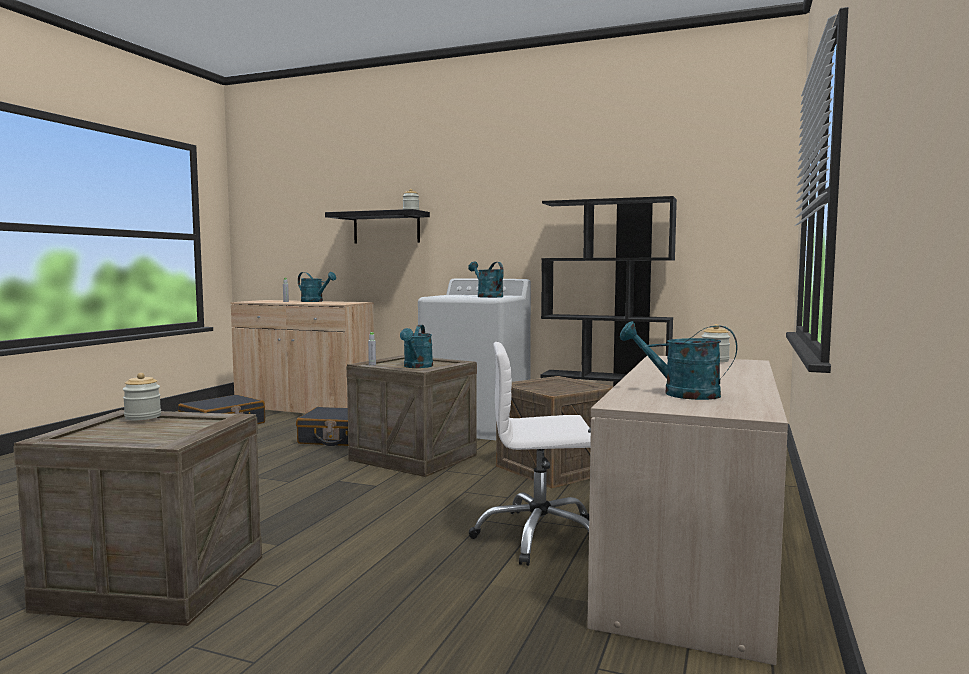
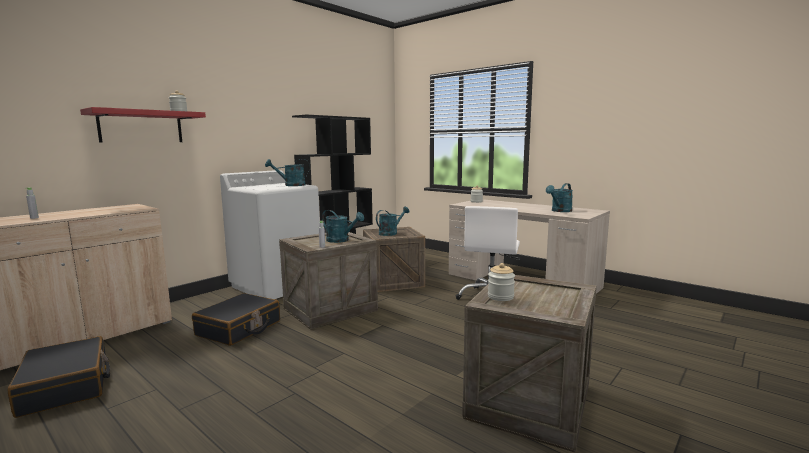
camera: 70 degrees left, 5 degrees up
turquoise watering can [298,272,336,302] -> turquoise watering can moved to [376,206,410,236]
black shelf [325,209,430,244] -> red shelf [80,107,206,143]

